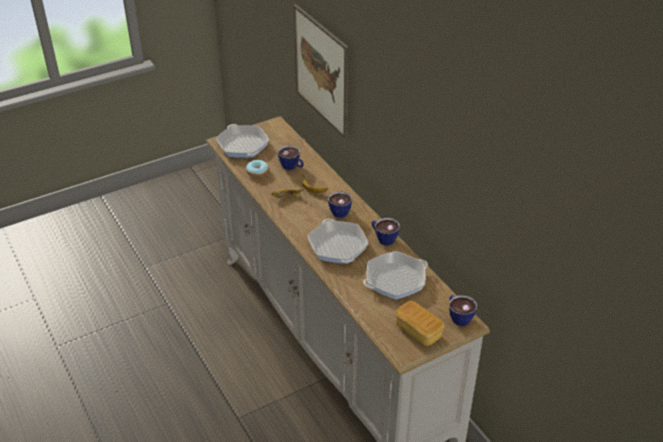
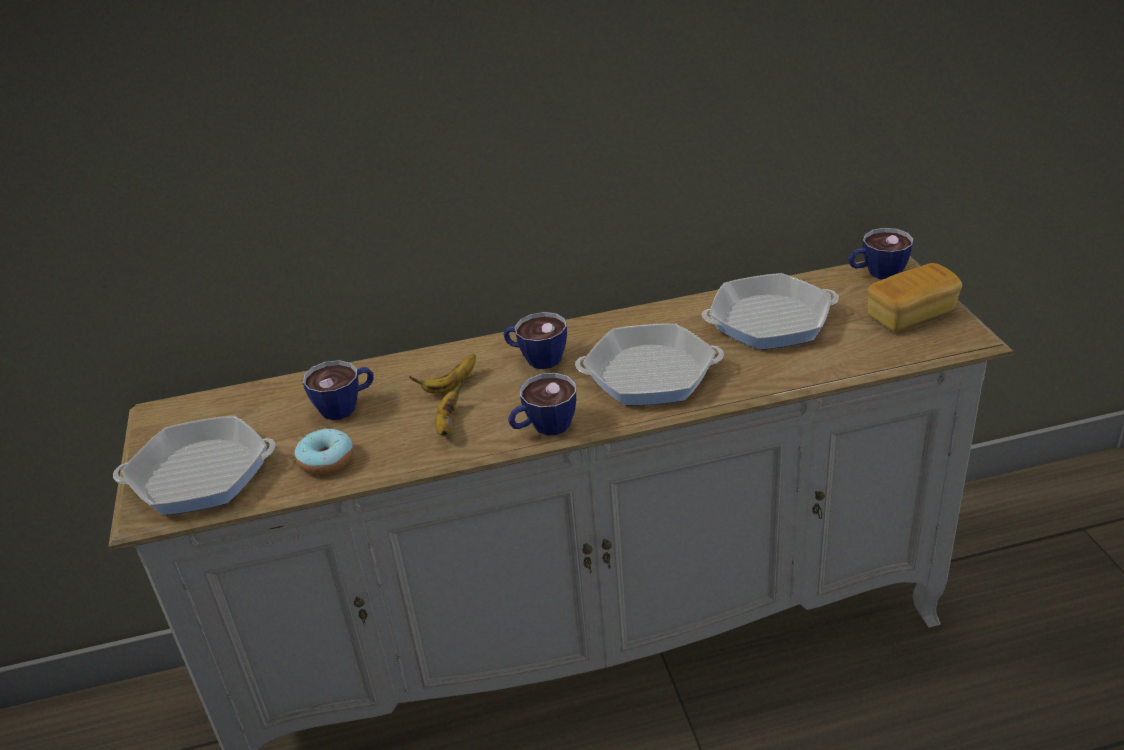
camera: 70 degrees left, 5 degrees down
picture [293,4,349,138] -> none
frying pan [363,251,428,299] -> frying pan turned 90 degrees clockwise [702,273,839,350]
cup [372,218,400,245] -> cup moved to [508,373,576,436]

